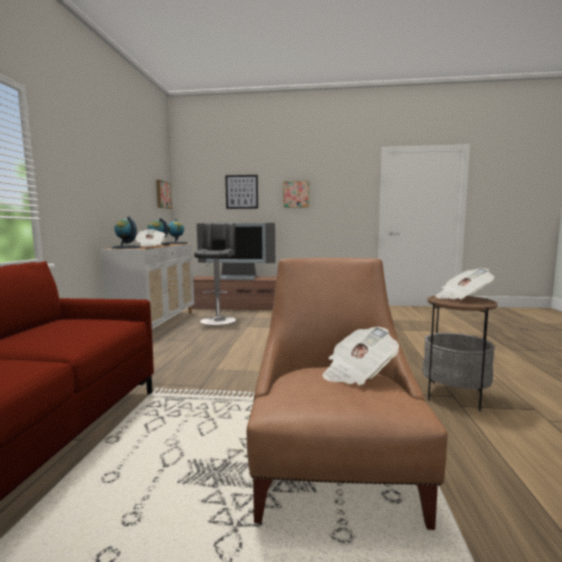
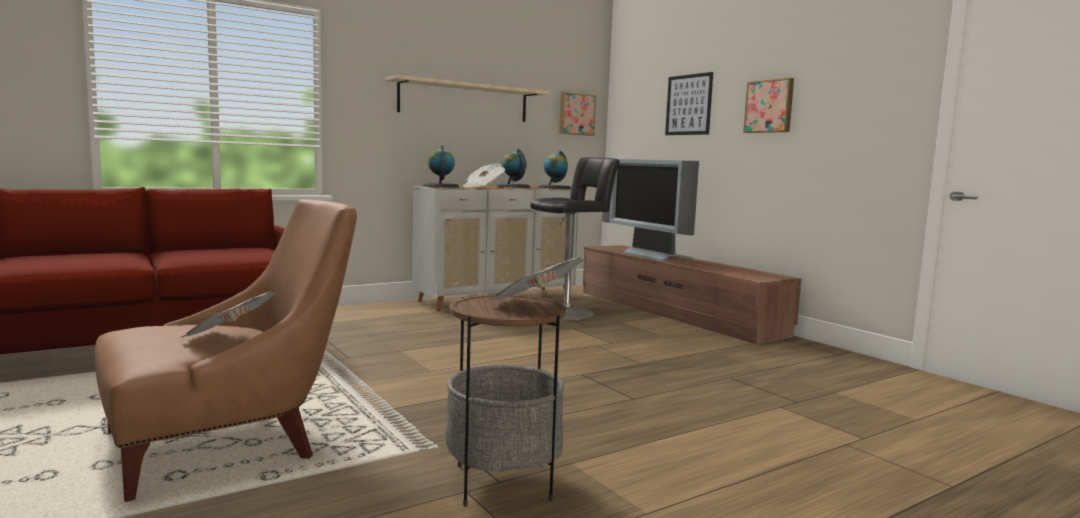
camera: 50 degrees right, 0 degrees up
none -> beige shelf [385,75,550,122]

